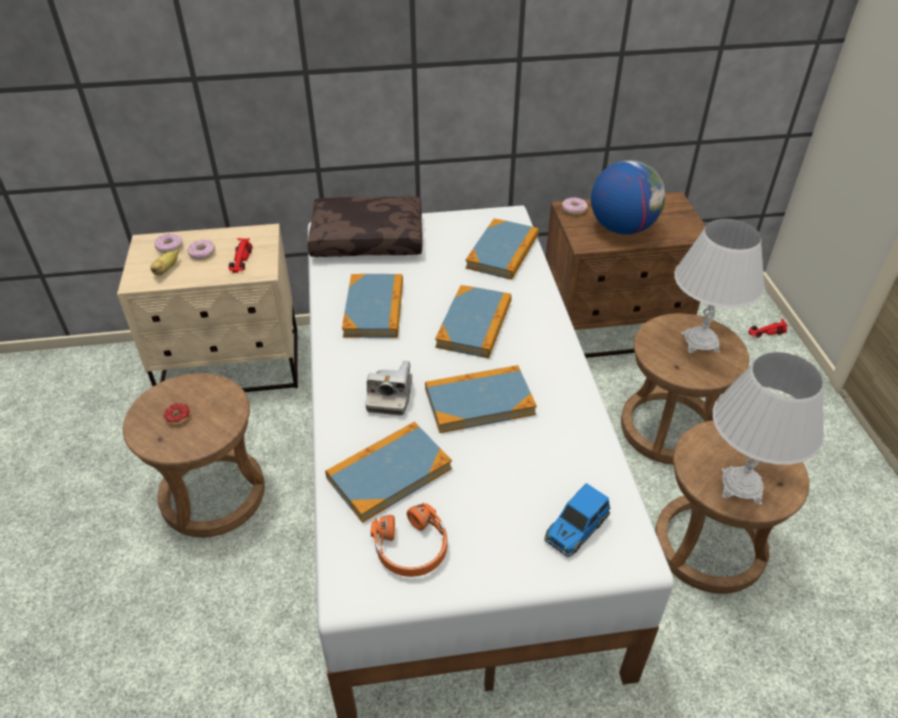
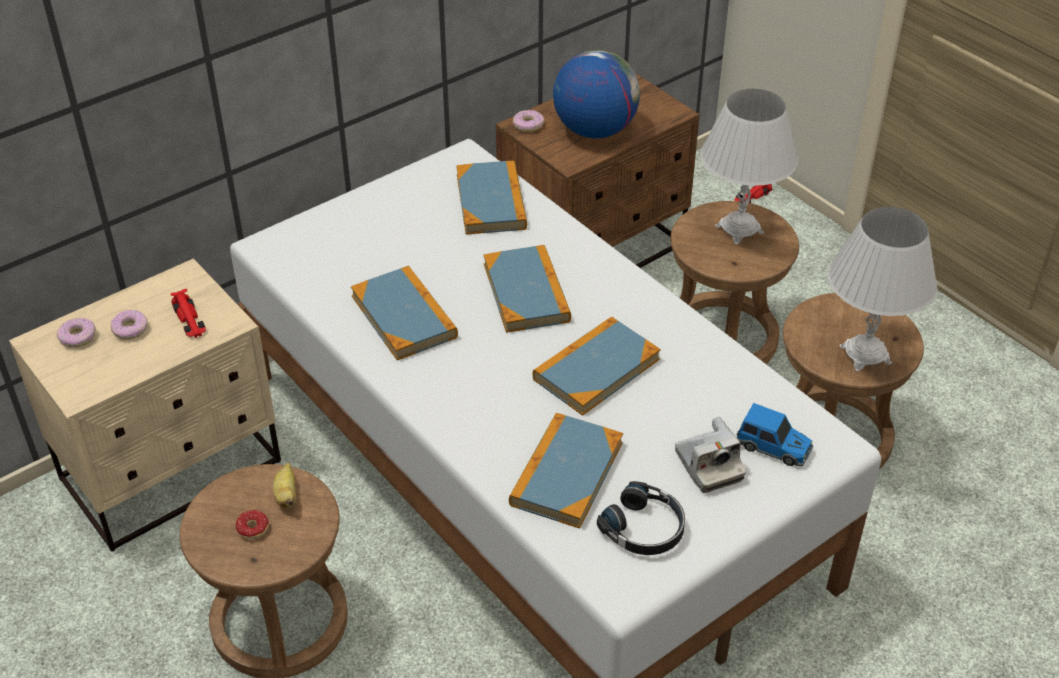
camera: 30 degrees left, 0 degrees up
banana [150,250,179,276] -> banana moved to [273,463,296,509]
brown pillow [308,196,422,257] -> none
camera [365,360,412,415] -> camera moved to [675,417,746,493]
orange headphones [370,503,447,577] -> black headphones [597,481,685,555]
toy car [544,483,611,557] -> toy car turned 75 degrees counterclockwise [737,403,813,466]

